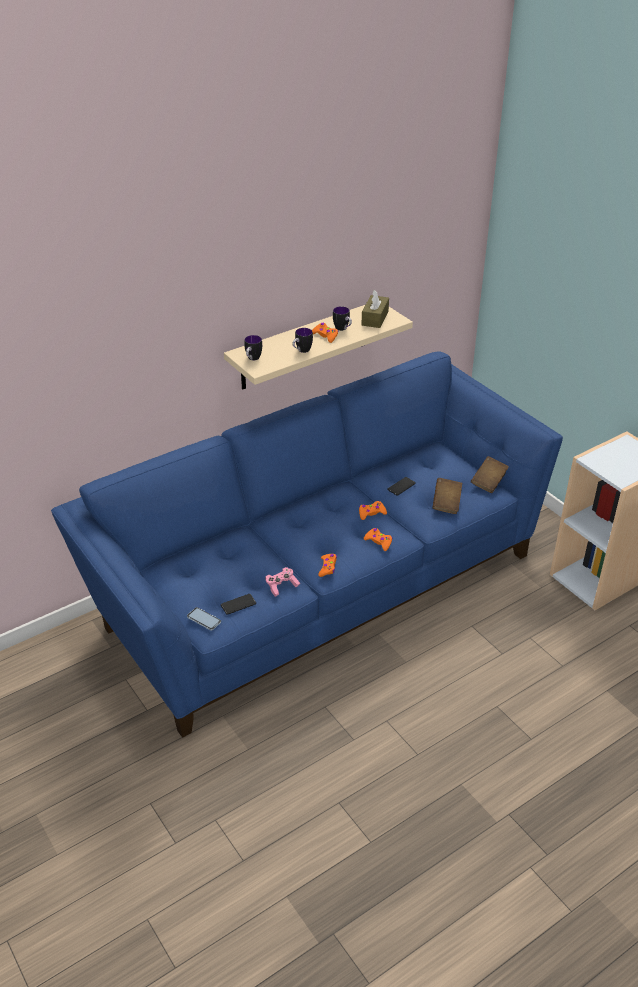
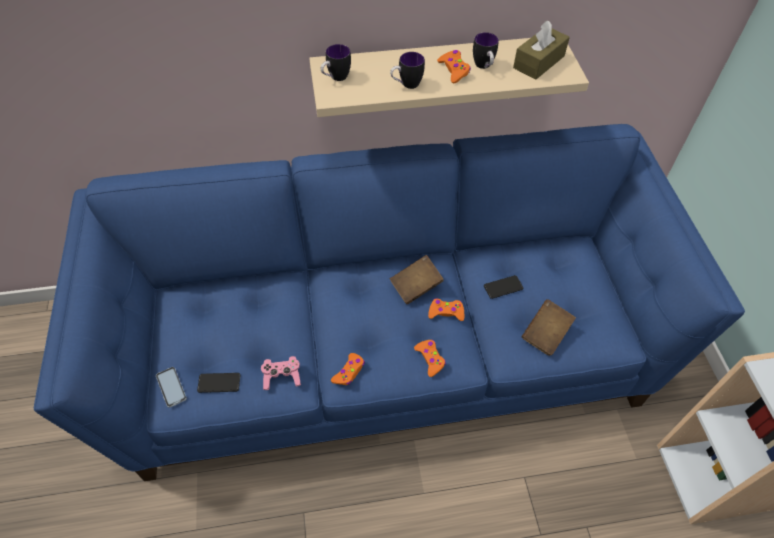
camera: 25 degrees right, 15 degrees up
brown book [471,456,509,493] -> brown book moved to [390,255,444,304]

